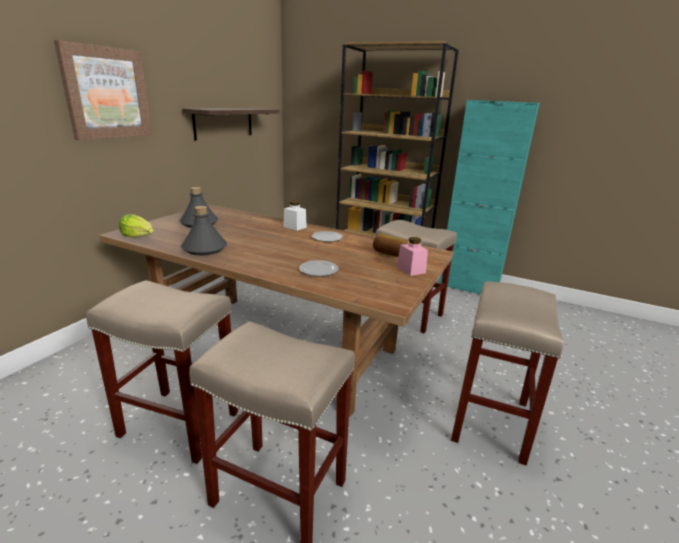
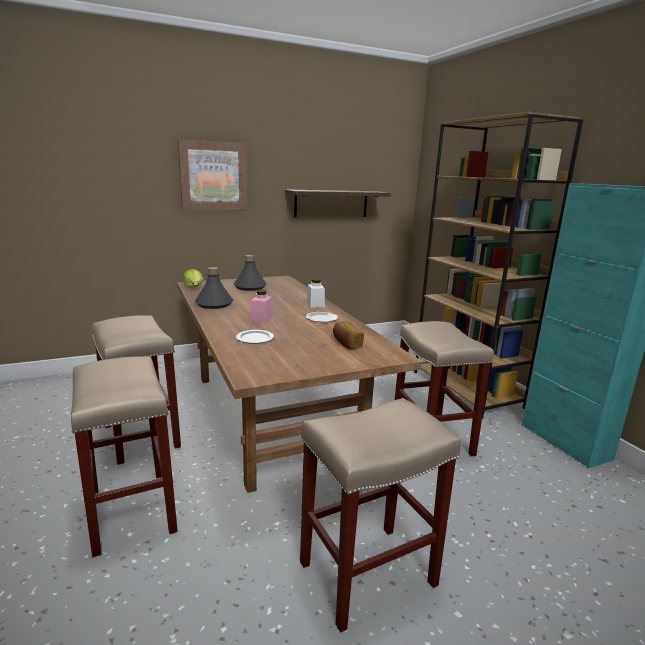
camera: 40 degrees right, 5 degrees down
pink jar [397,237,428,276] -> pink jar moved to [250,290,273,323]

